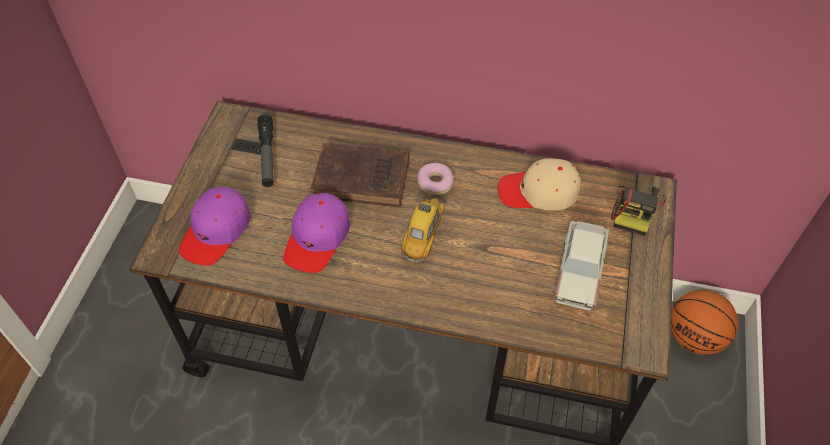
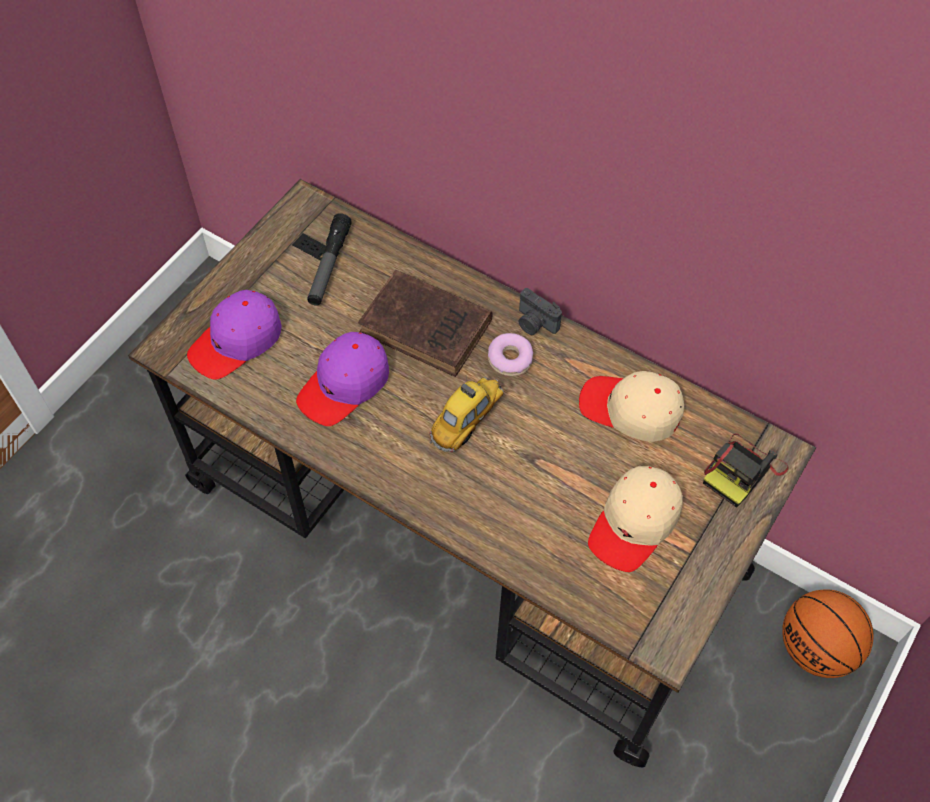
camera: 20 degrees right, 5 degrees up
toy car [552,221,609,310] -> beige cap [588,466,683,572]
none -> camera [519,288,562,335]

